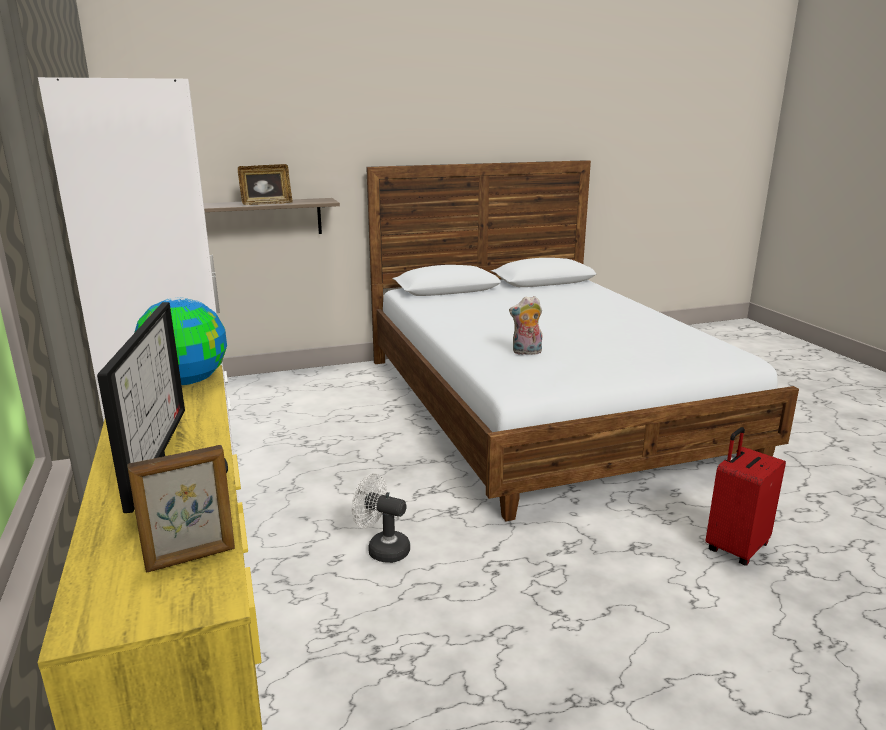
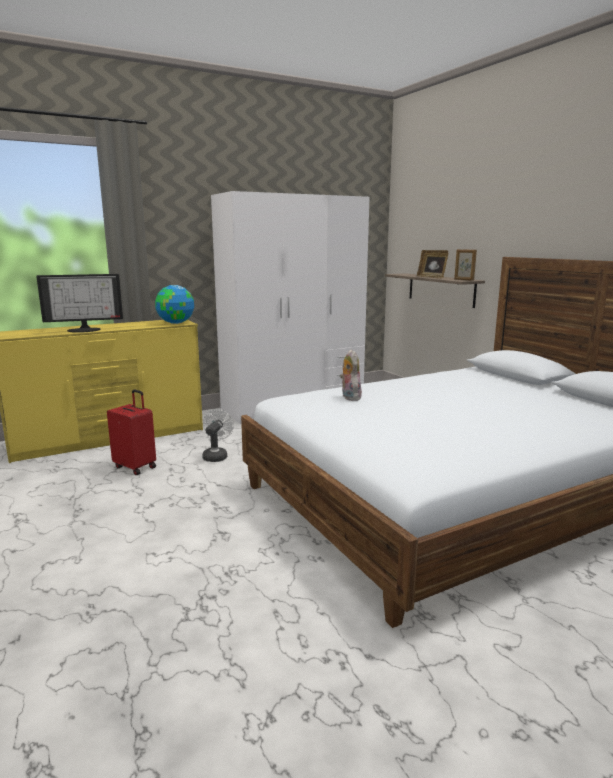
camera: 80 degrees right, 5 degrees down
picture frame [127,445,235,573] -> picture frame moved to [454,249,477,281]
red suitcase [705,427,786,566] -> red suitcase moved to [107,389,156,475]

